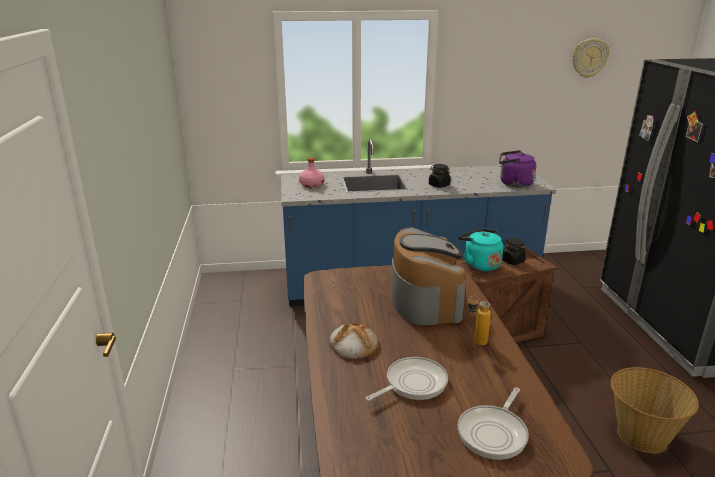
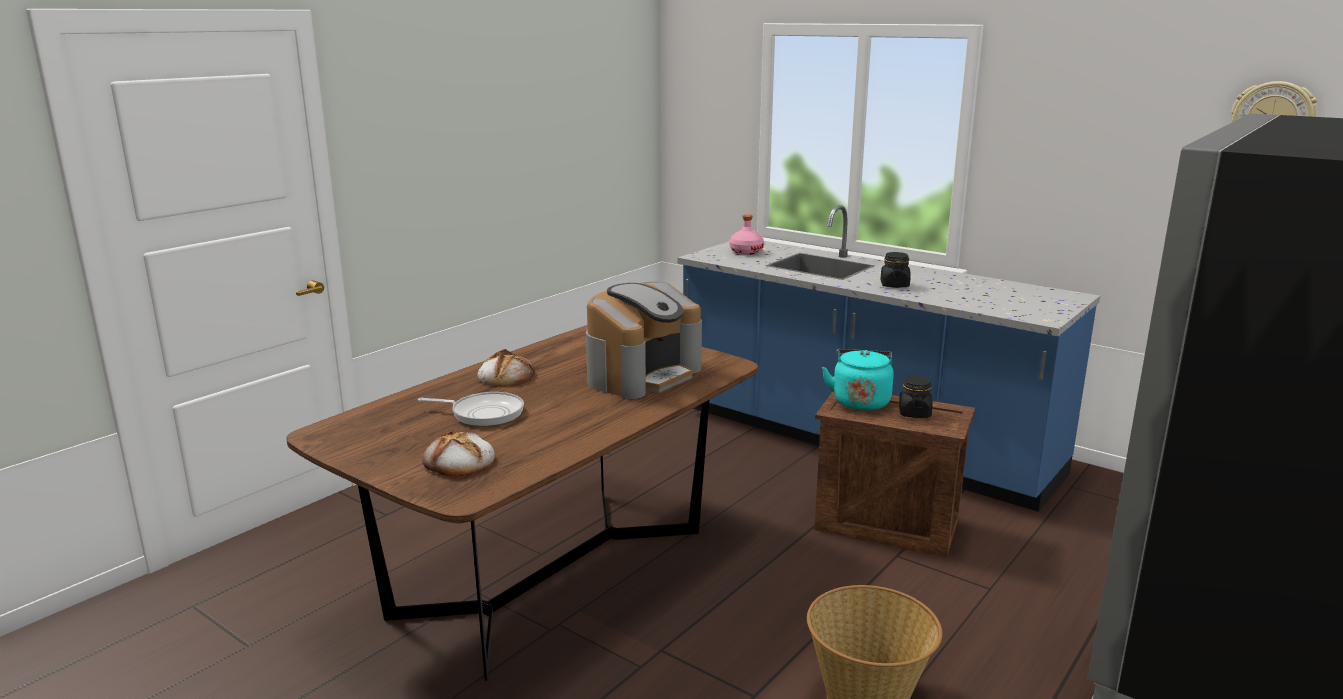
camera: 45 degrees right, 5 degrees down
frying pan [458,387,529,460] -> bread [422,431,495,476]
bottle [467,296,491,346] -> none
purple kettle [499,150,536,187] -> none

